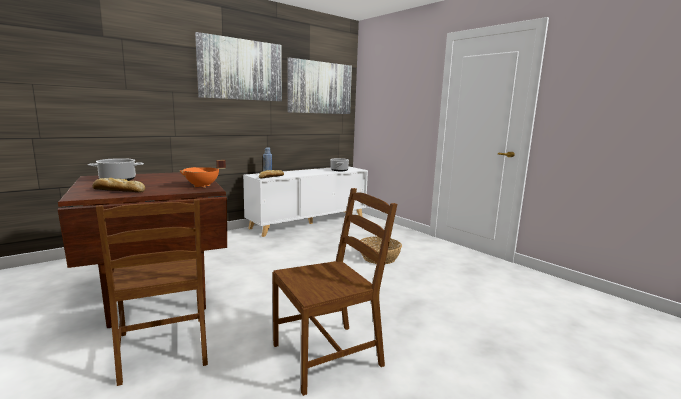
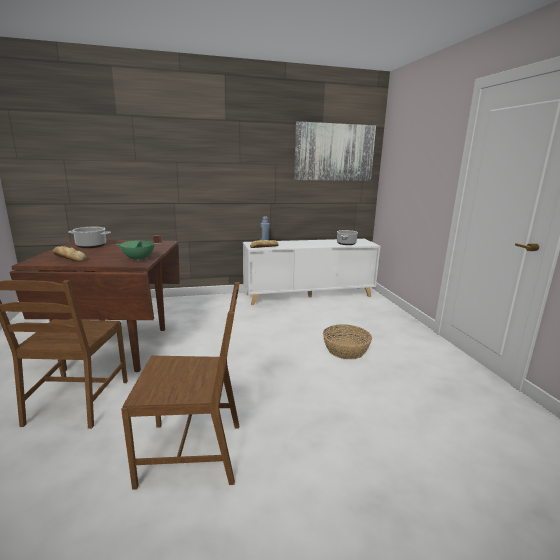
camera: 25 degrees right, 5 degrees up
orange cooking pot [179,160,226,188] -> green cooking pot [116,235,162,261]
picture [195,32,282,101] -> none

